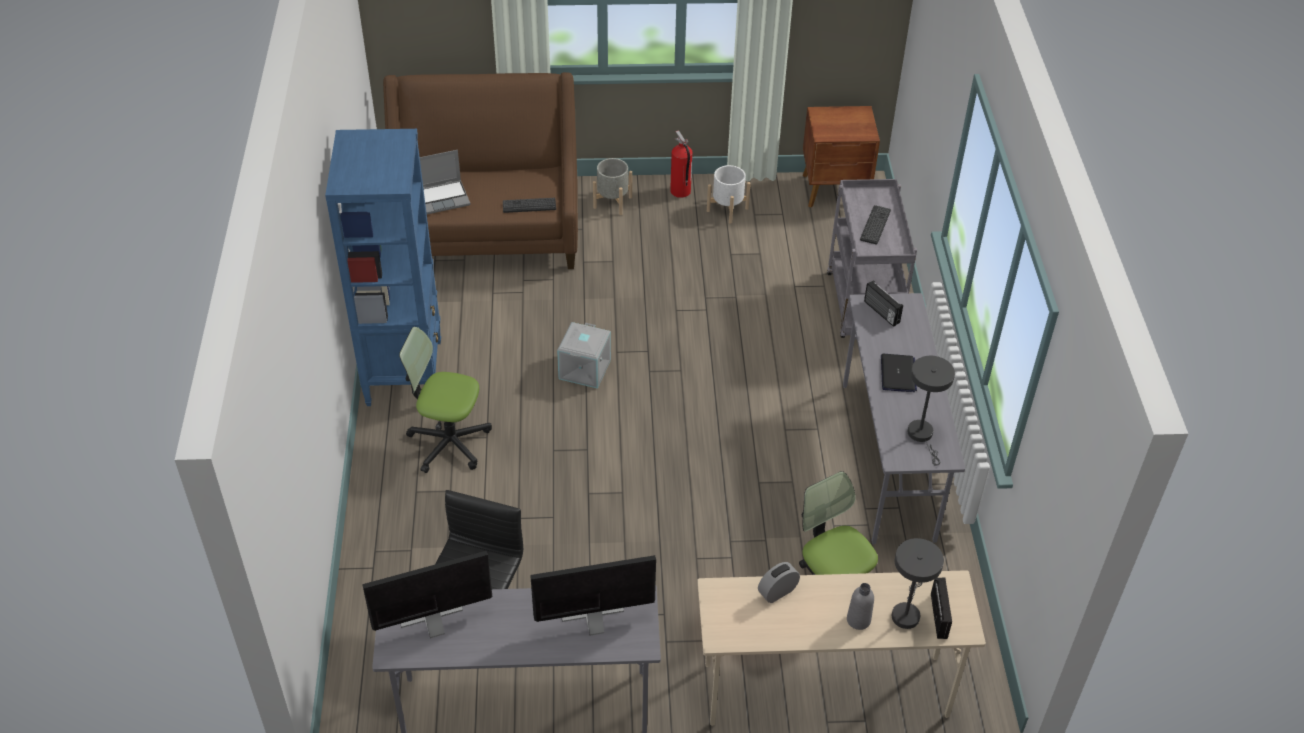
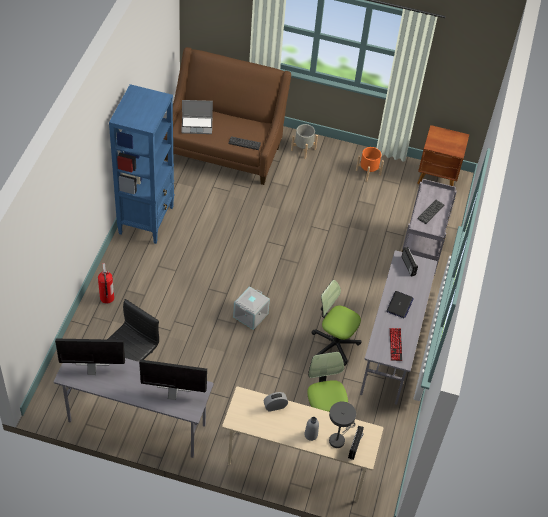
camera: 15 degrees right, 5 degrees up
office chair [399,327,492,473] -> office chair moved to [311,280,361,366]
grey storage box [557,322,611,389] -> grey storage box moved to [233,286,270,330]
fire extinguisher [670,130,692,198] -> fire extinguisher moved to [98,263,114,304]
white planter [707,165,751,224] -> orange planter [356,147,384,182]
grey table lamp [908,356,955,466] -> keyboard [390,328,403,361]

